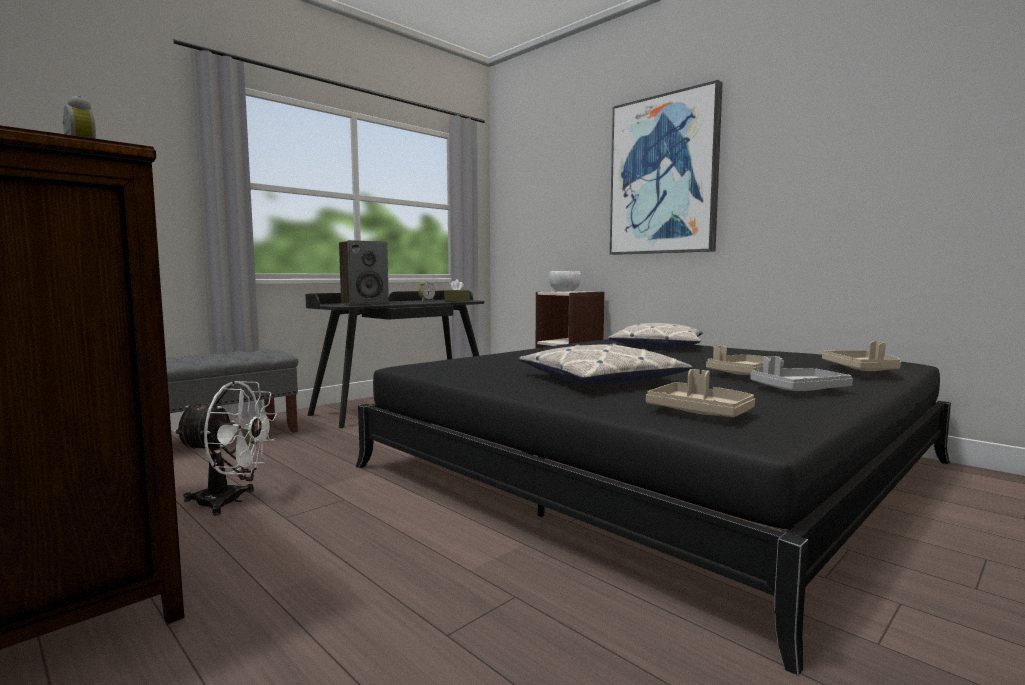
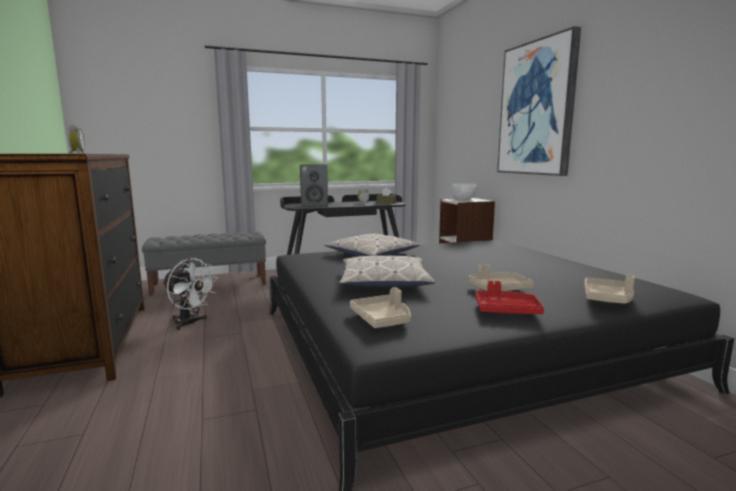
camera: 25 degrees right, 5 degrees up
pillow [608,322,703,348] -> pillow moved to [325,233,419,256]
grey tray [750,356,853,391] -> red tray [475,281,544,314]

